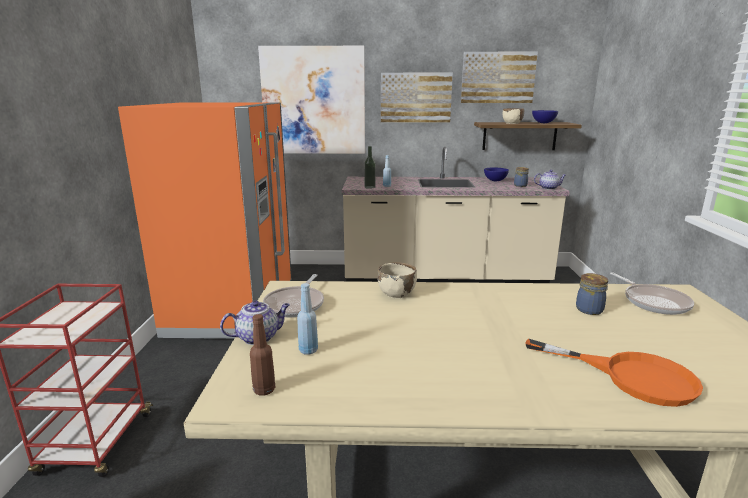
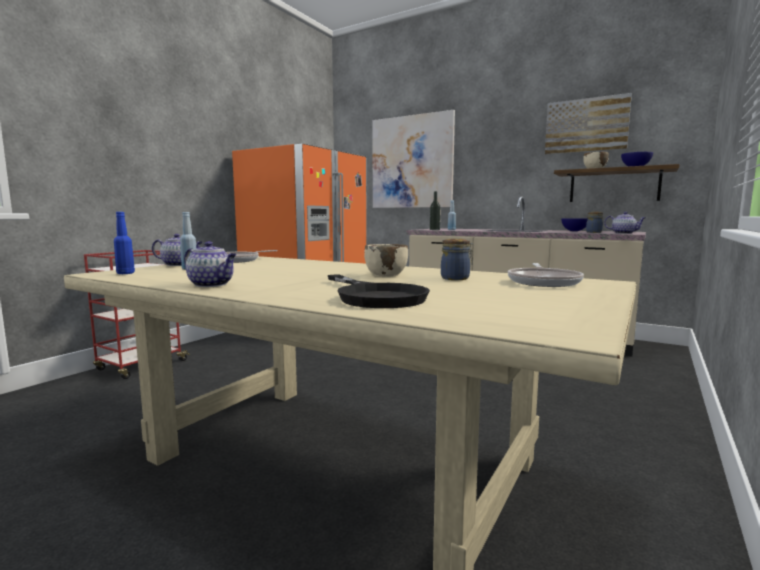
camera: 30 degrees right, 10 degrees down
brown bottle [250,314,275,396] -> blue bottle [114,212,135,274]
beige bowl [377,262,417,298] -> beige bowl moved to [364,244,408,277]
picture [381,73,453,123] -> none
orange frying pan [525,339,703,407] -> black frying pan [328,274,430,308]
none -> teapot [184,241,237,287]

